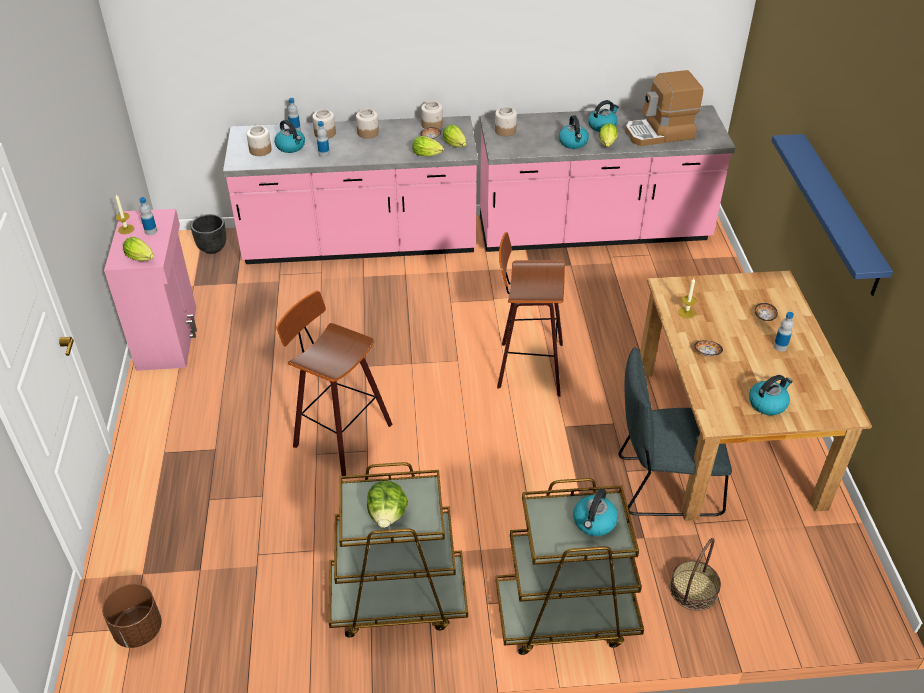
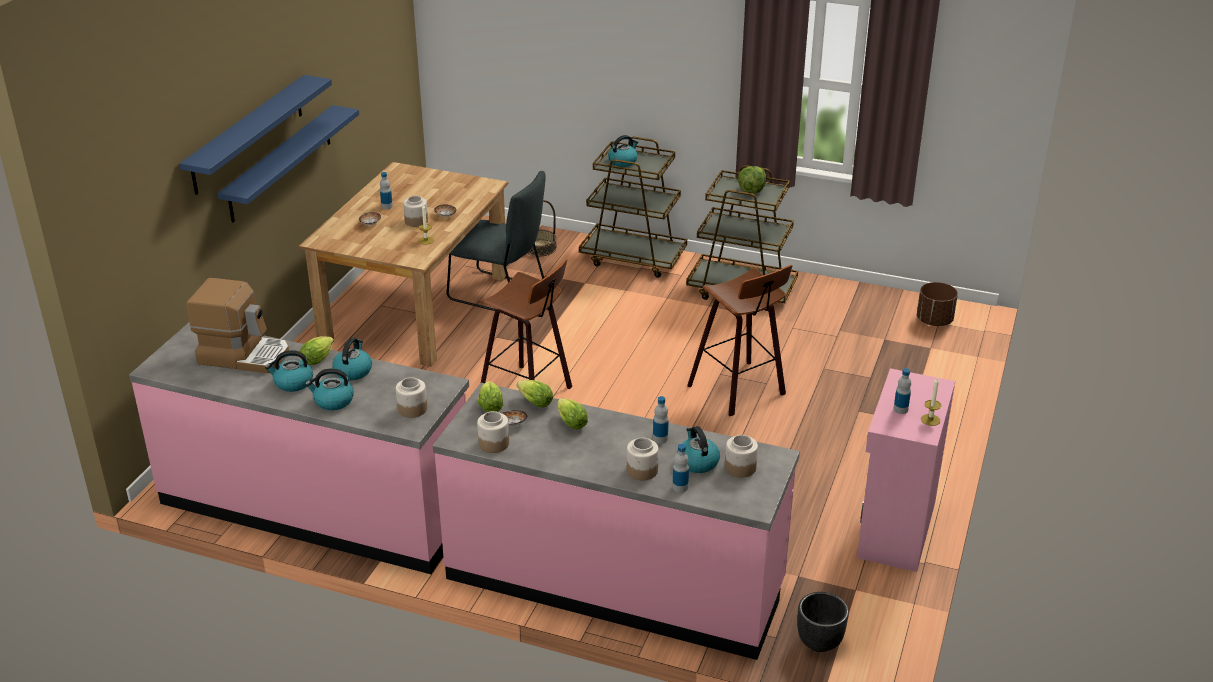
camera: 155 degrees left, 10 degrees down
lettuce [123,237,154,261] -> lettuce moved to [557,398,588,429]
jar [356,109,379,139] -> jar moved to [403,196,428,227]
kettle [749,375,793,415] -> kettle moved to [305,368,354,410]
none -> blue shelf [179,75,332,195]

